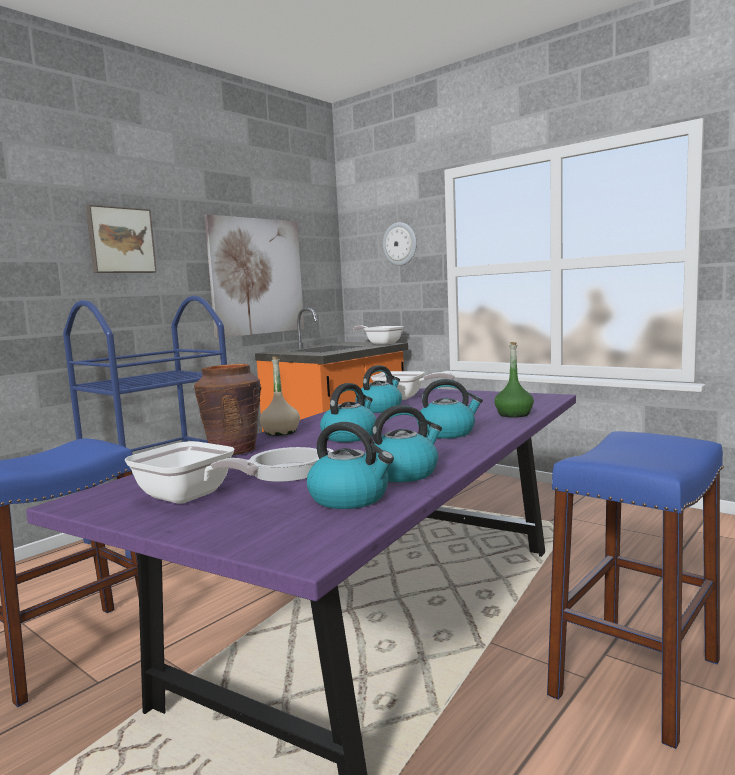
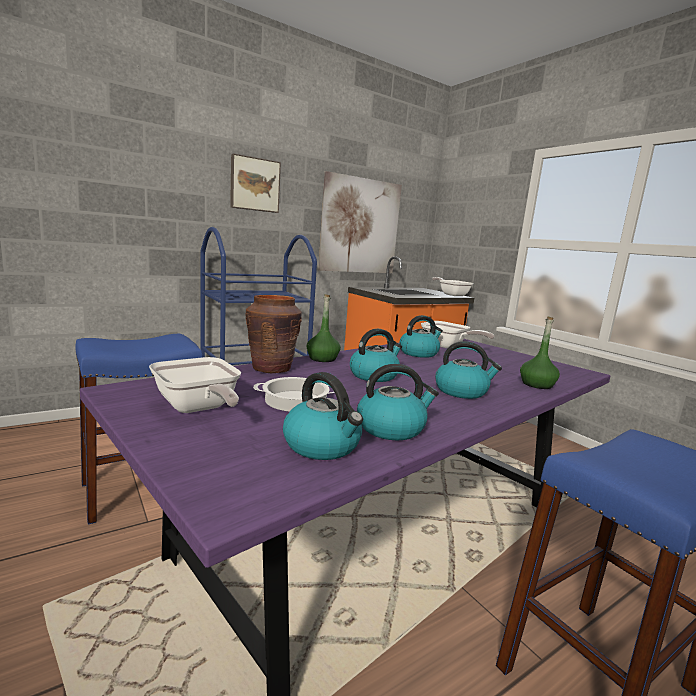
camera: 15 degrees right, 5 degrees up
beige bottle [260,357,300,436] -> green bottle [307,294,341,362]
wall clock [383,222,417,266] -> none

